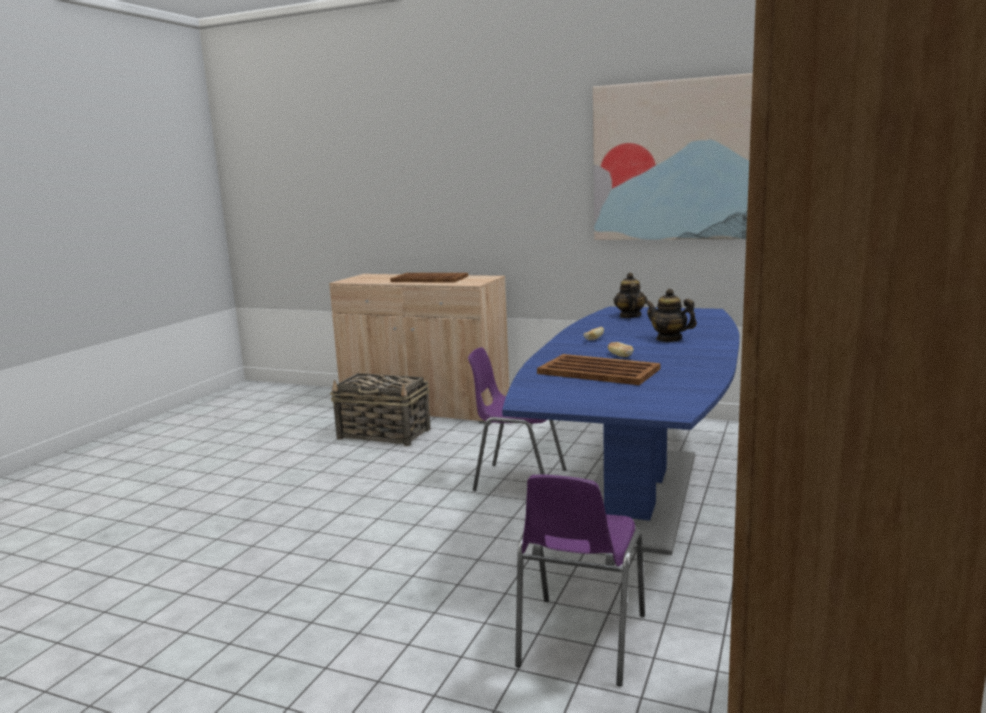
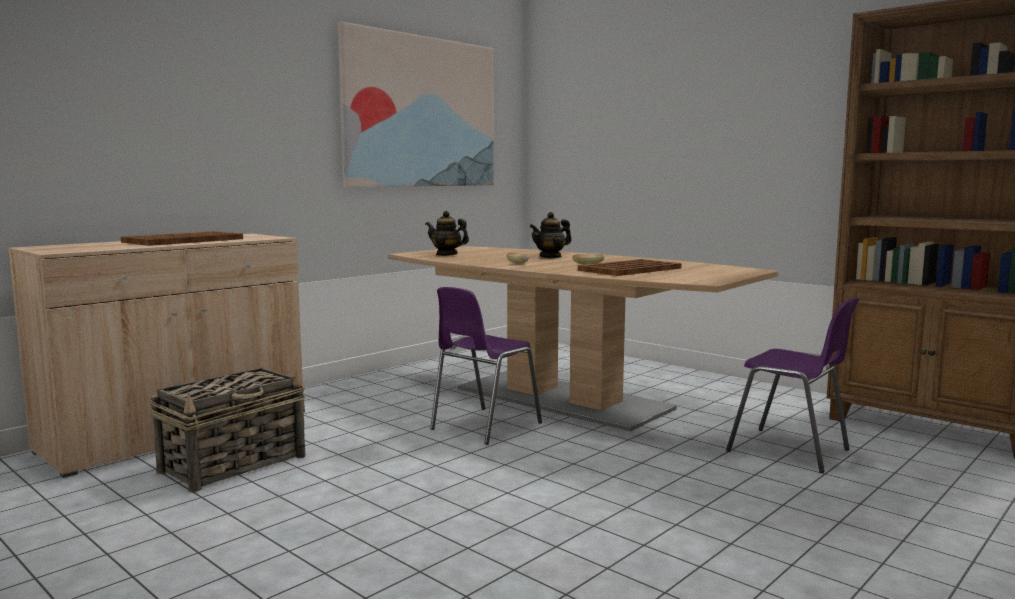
camera: 70 degrees left, 5 degrees down
blue dining table [502,307,739,555] -> brown dining table [388,246,778,431]

